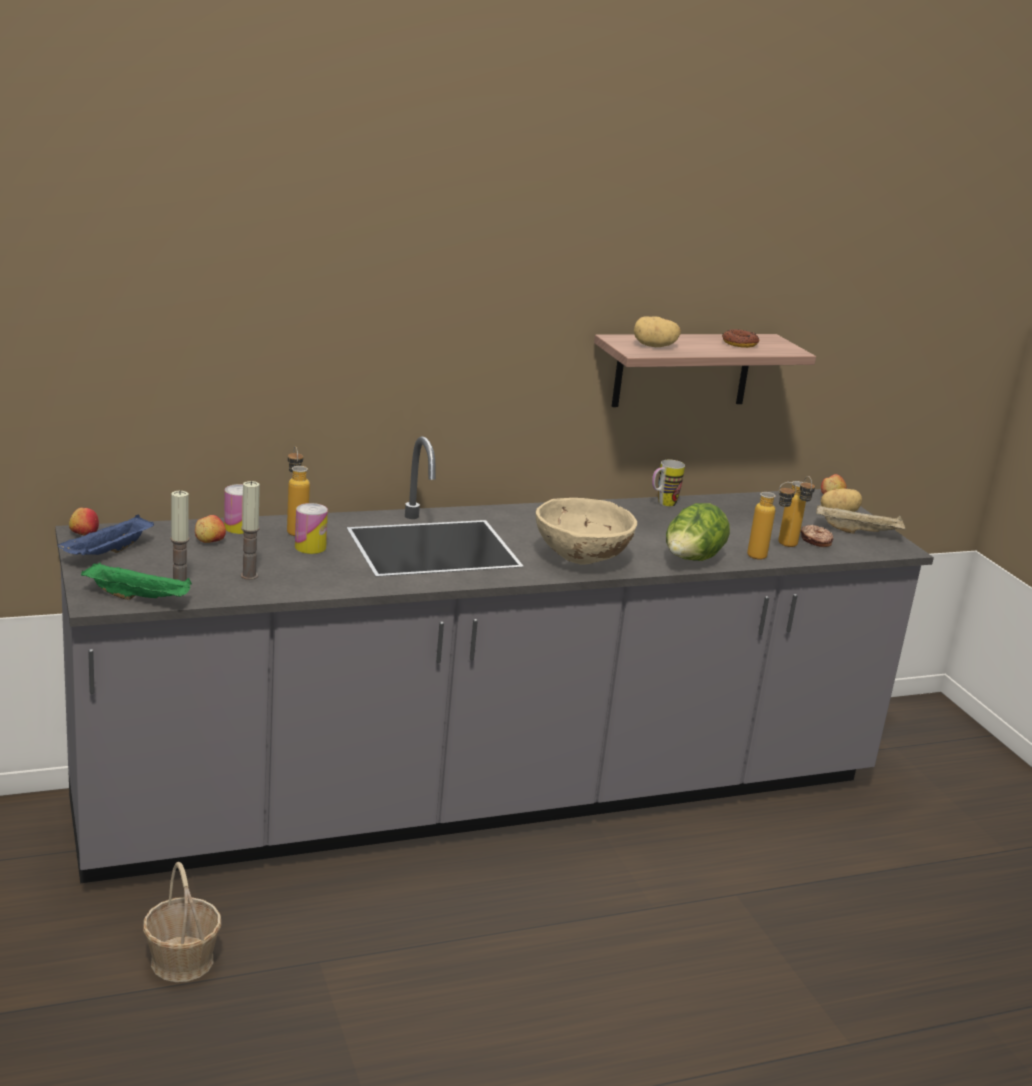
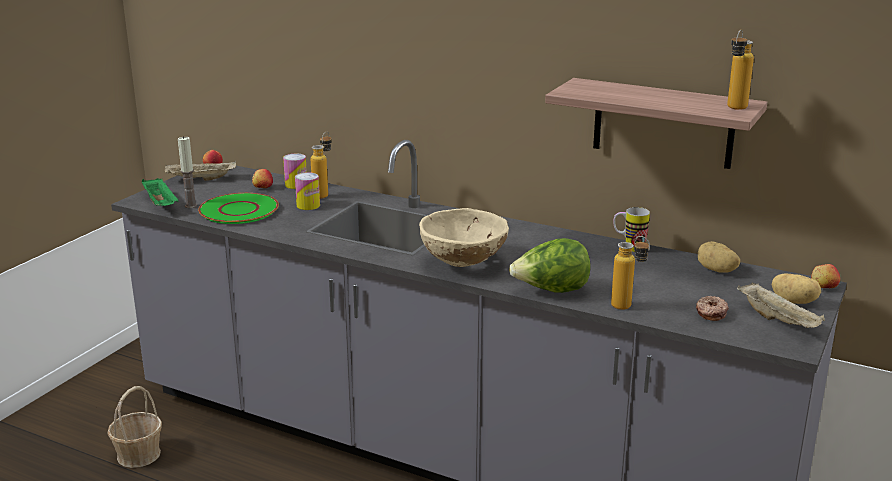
camera: 50 degrees right, 0 degrees up
blue tray [58,515,154,555] -> beige tray [165,161,236,181]
candle [241,481,260,580] -> green plate [198,193,279,224]
potato [634,316,681,347] -> potato moved to [698,241,740,273]
donut [722,329,759,348] -> none
bottle [778,476,815,547] -> bottle moved to [727,30,754,110]

